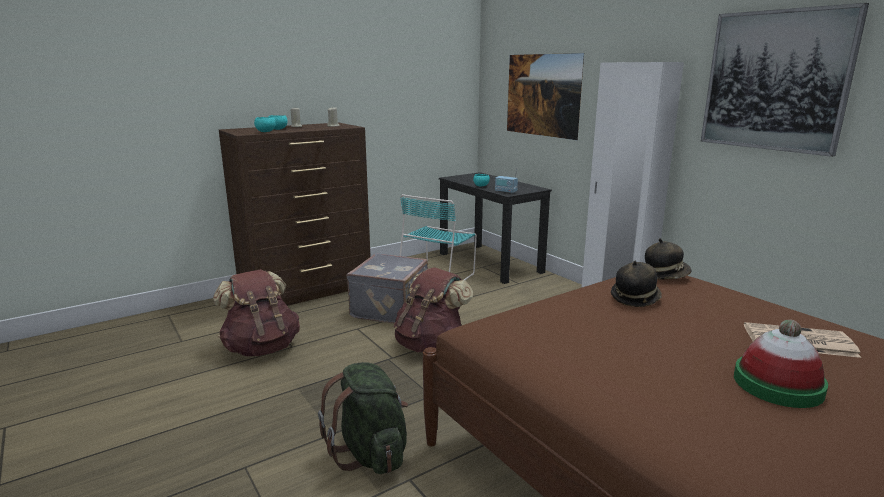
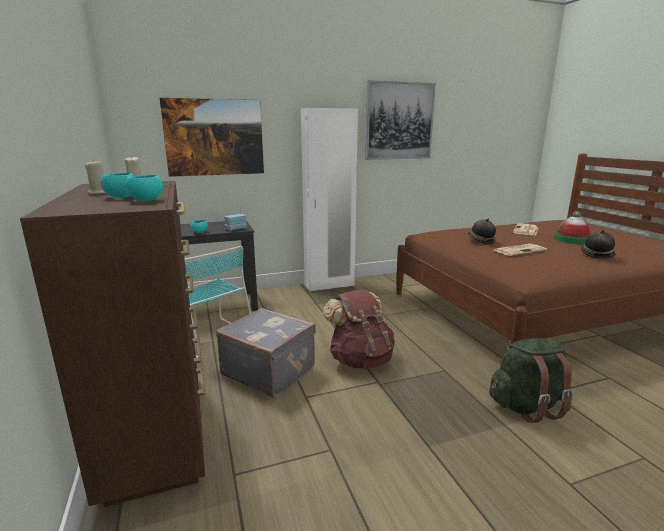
camera: 75 degrees left, 0 degrees up
brown backpack [213,269,300,356] -> none
hat [645,238,692,279] -> hat moved to [581,230,616,259]
none -> newspaper [494,244,547,256]

